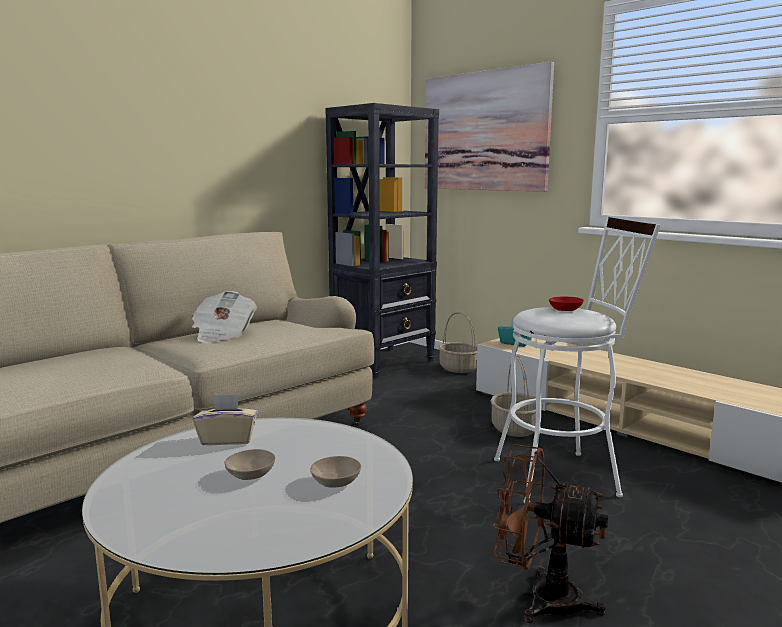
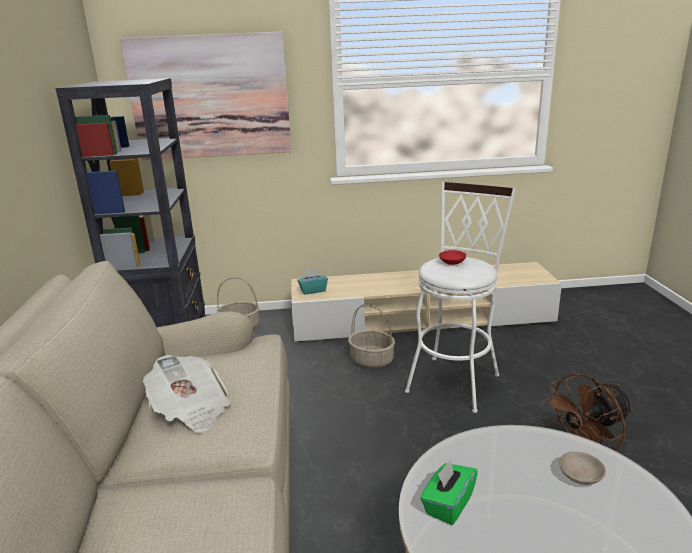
camera: 50 degrees left, 10 degrees up
beige tissue box [193,394,257,445] -> green tissue box [420,459,478,525]
beige bowl [224,449,275,480] -> none

